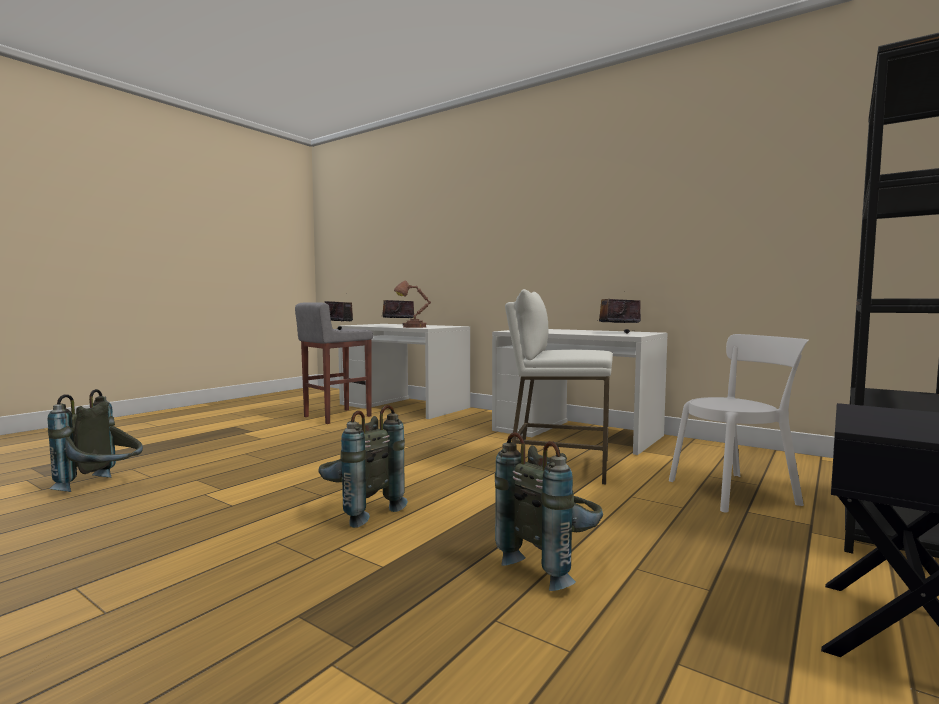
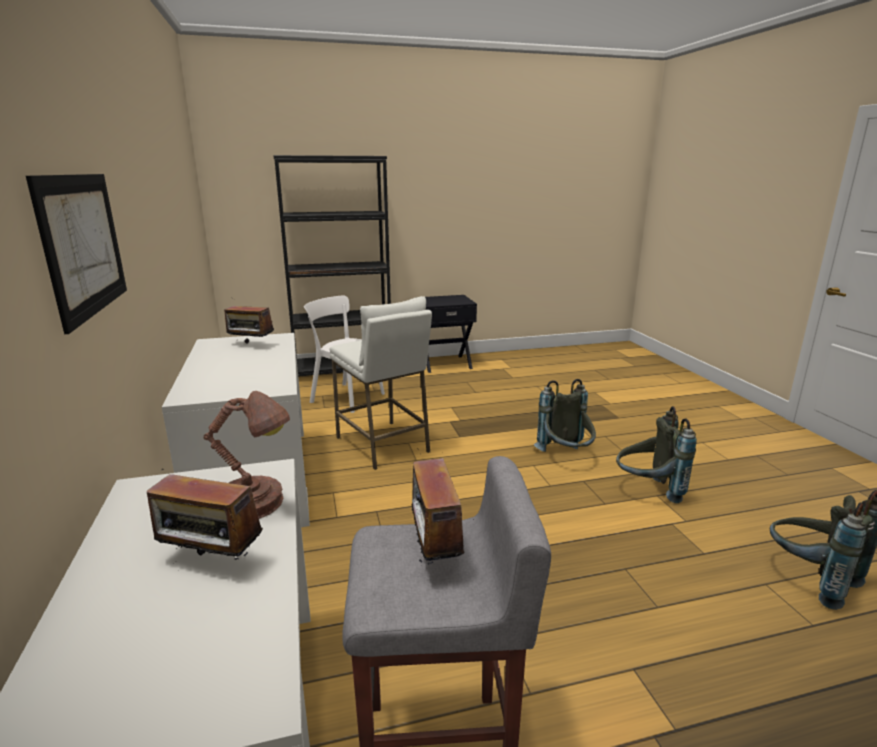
camera: 140 degrees left, 15 degrees up
grey backpack [495,432,603,591] -> grey backpack moved to [616,406,697,503]
none -> picture [26,174,127,334]

